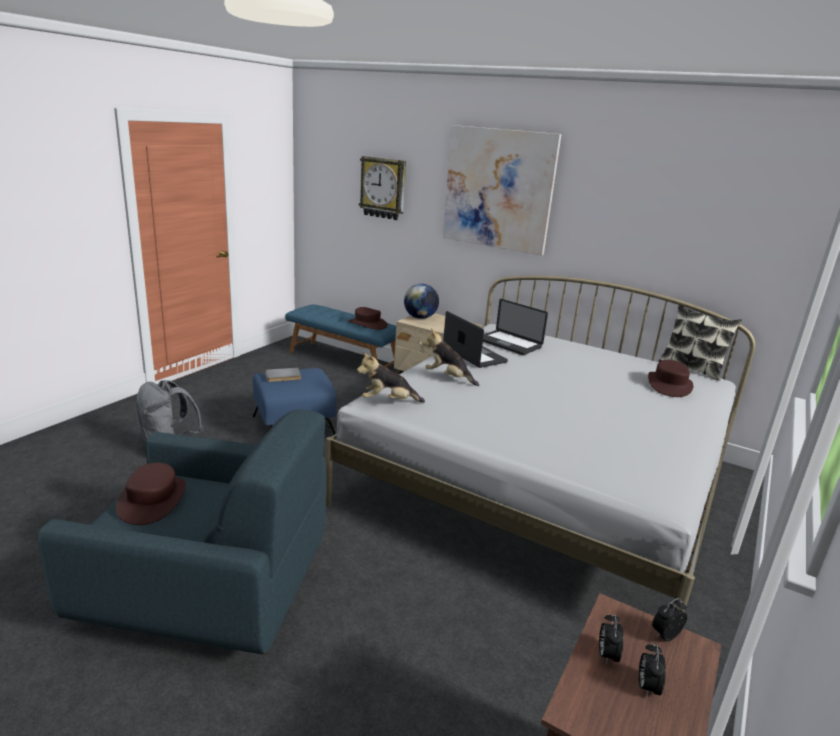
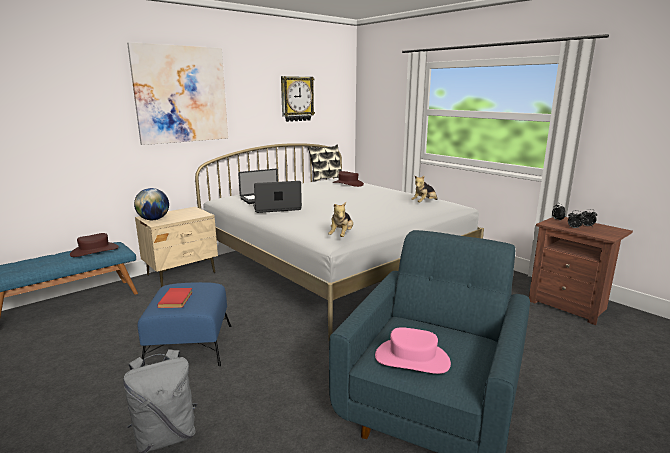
camera: 70 degrees left, 5 degrees down
brown hat [116,463,186,525] -> pink hat [375,327,451,374]
grey book [265,368,301,382] -> red book [157,288,192,308]
wall clock [359,156,406,220] -> wall clock moved to [281,76,315,122]
plush toy [422,328,479,386] -> plush toy moved to [411,176,437,202]

